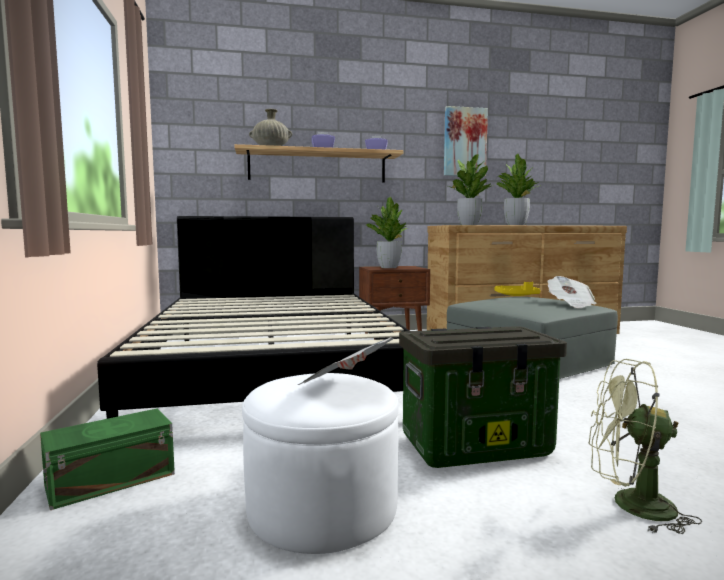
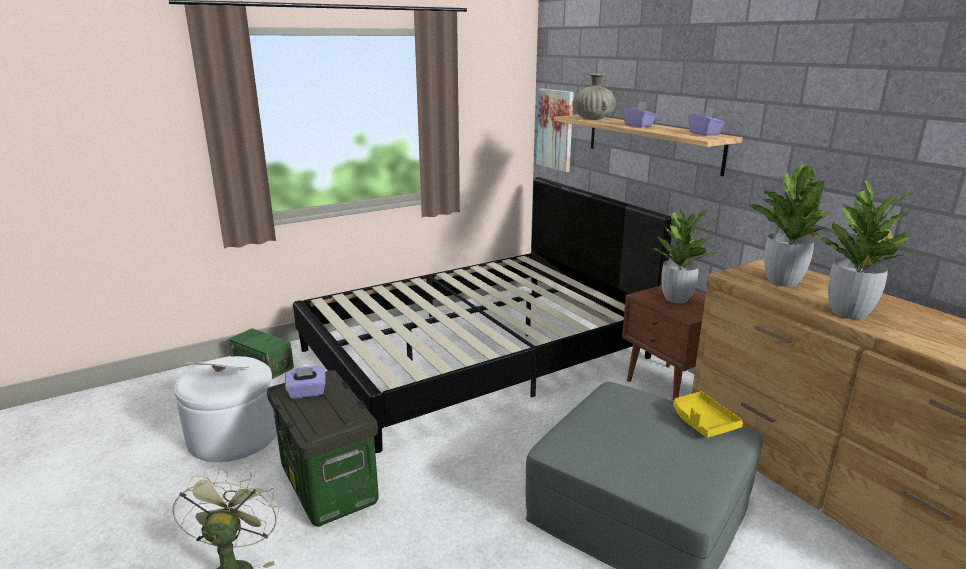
camera: 70 degrees right, 15 degrees up
picture [444,106,488,176] -> picture moved to [536,89,574,172]
newspaper [547,276,597,308] -> none
none -> purple tissue box [285,366,326,399]

